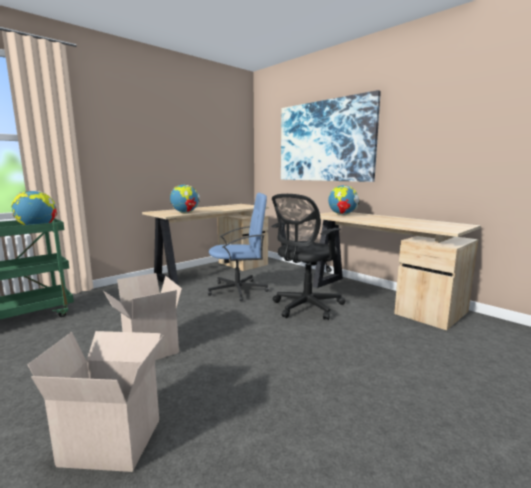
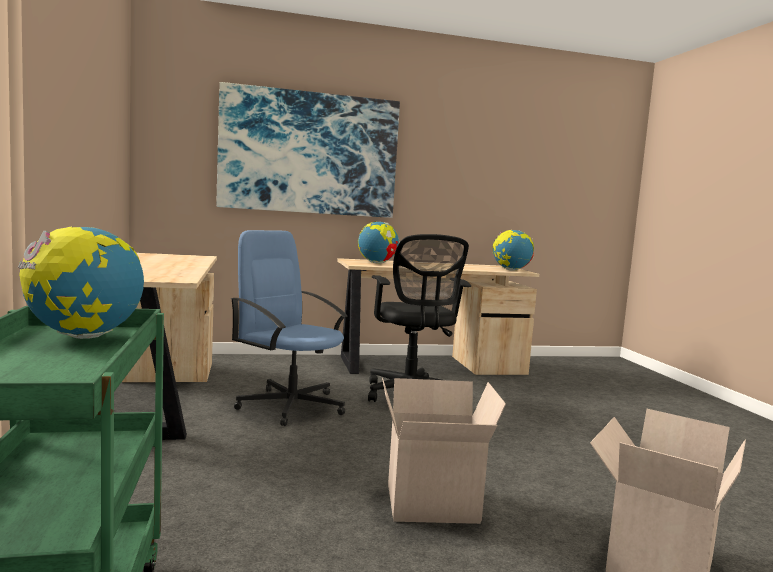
camera: 60 degrees left, 5 degrees down
globe [170,185,200,213] -> globe moved to [493,230,534,271]
blue office chair [208,193,269,301] -> blue office chair turned 75 degrees counterclockwise [231,230,348,426]

